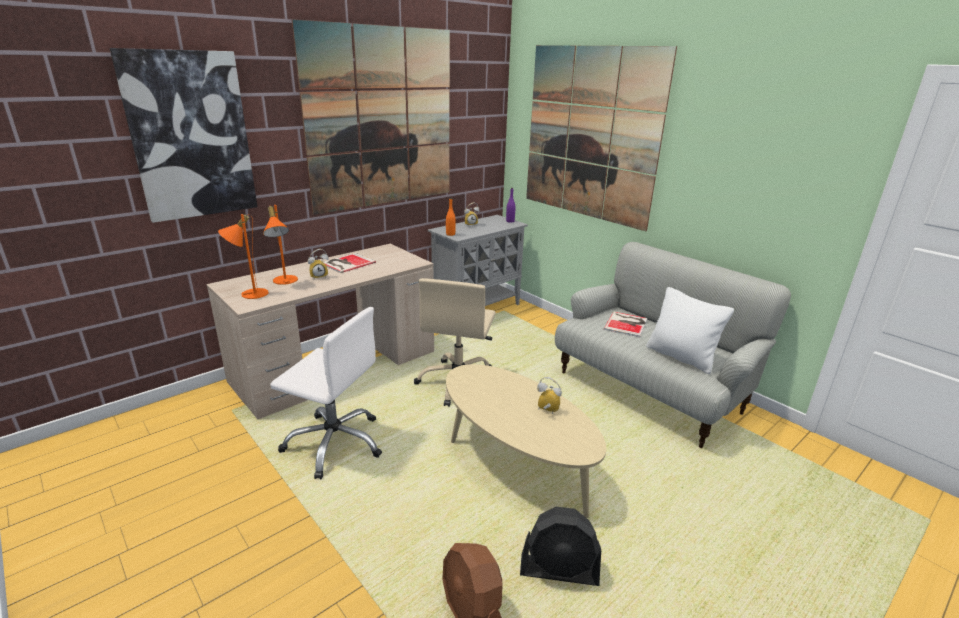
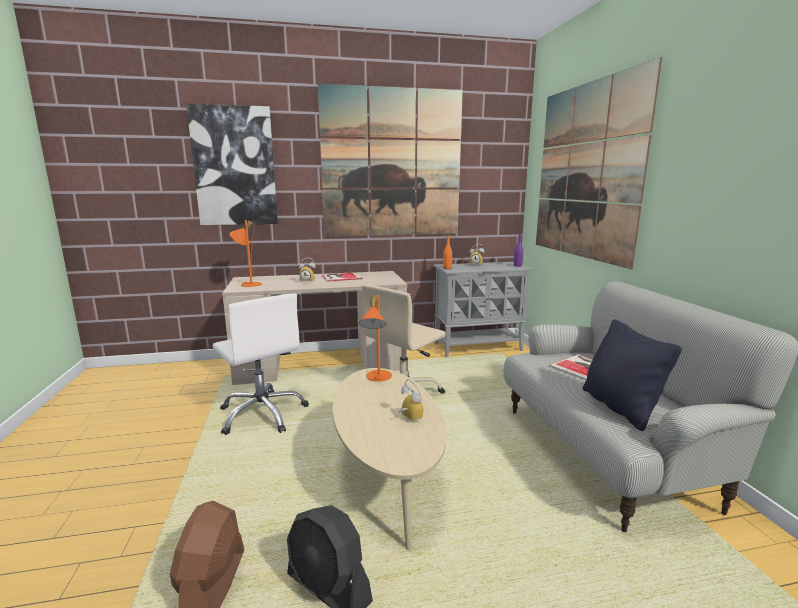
camera: 30 degrees right, 10 degrees down
orange table lamp [263,205,298,285] -> orange table lamp moved to [359,295,392,381]
white pillow [646,287,734,374] -> black pillow [583,319,682,431]

